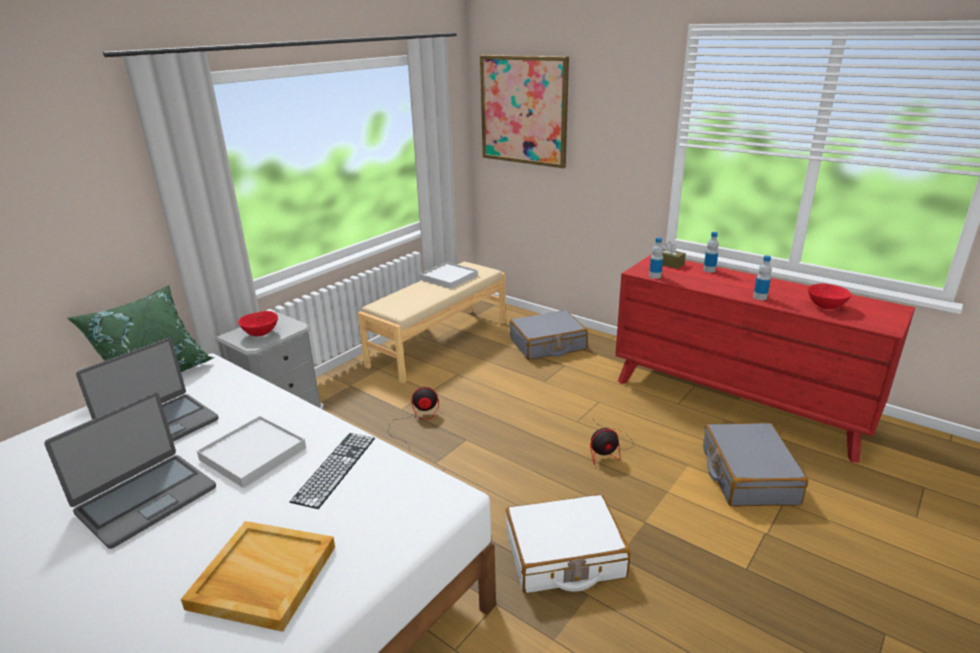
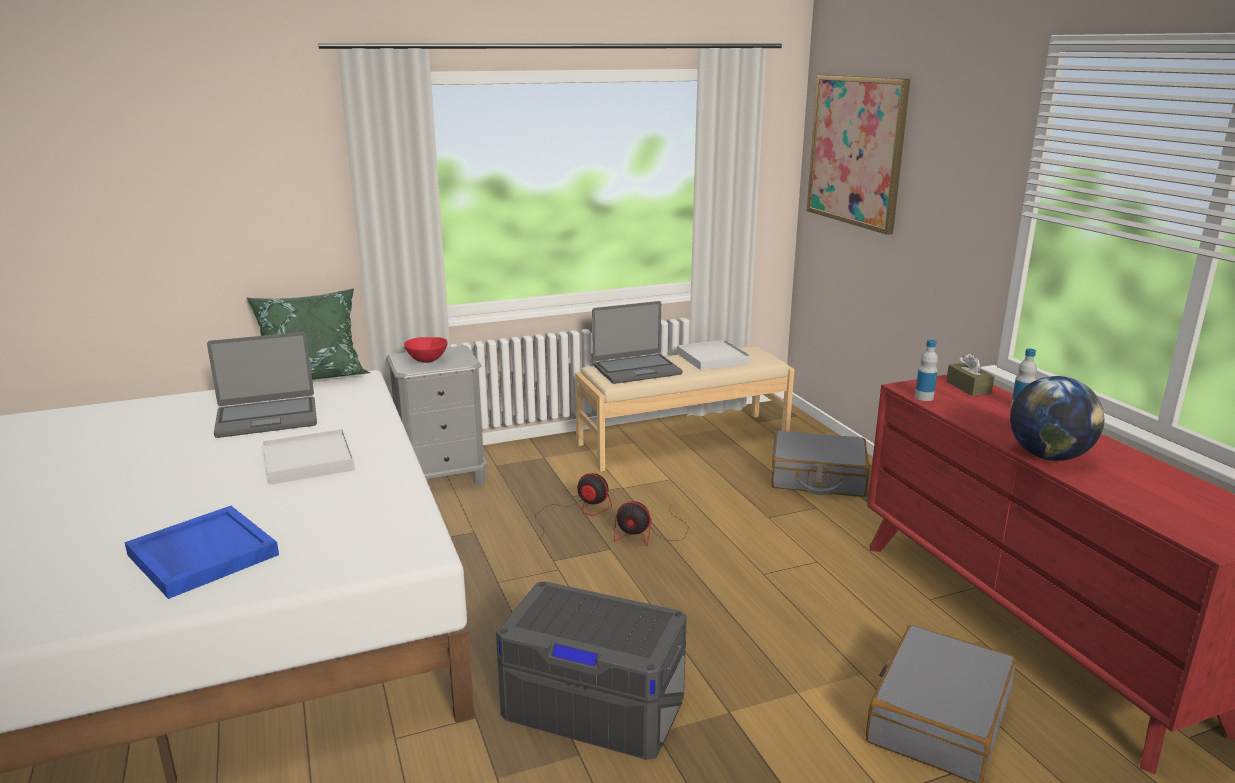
camera: 30 degrees right, 5 degrees down
laptop [44,392,216,549] -> laptop moved to [592,301,683,384]
beige tray [181,521,335,632] -> blue tray [125,506,279,599]
keyboard [290,433,375,509] -> none
white suitcase [506,494,630,594] -> grey storage box [496,582,687,760]
fan [590,421,634,465] -> fan moved to [614,501,689,546]
bottle [753,255,772,300] -> globe [1010,376,1104,461]
red bowl [808,283,852,309] -> none

